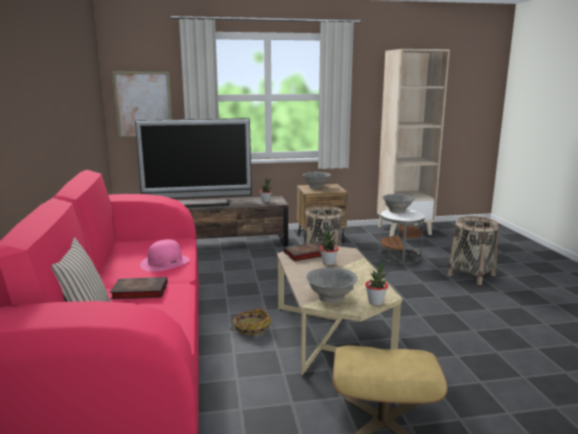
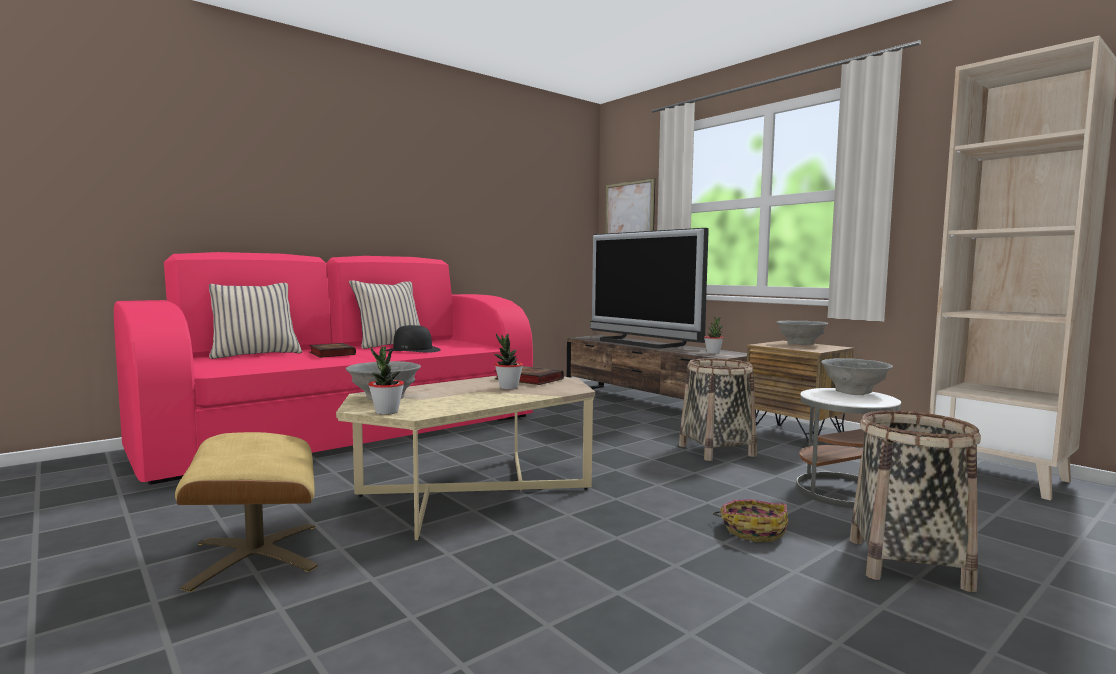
camera: 60 degrees right, 10 degrees down
pink hat [140,239,190,272] -> black hat [386,325,441,353]
basket [230,308,271,336] -> basket moved to [713,499,788,542]
none -> beige pillow [349,280,420,349]

